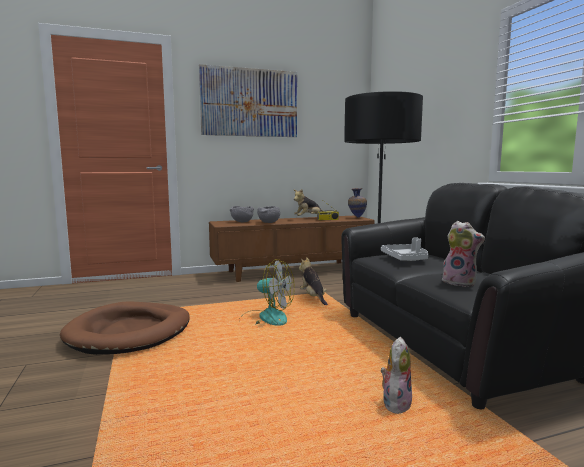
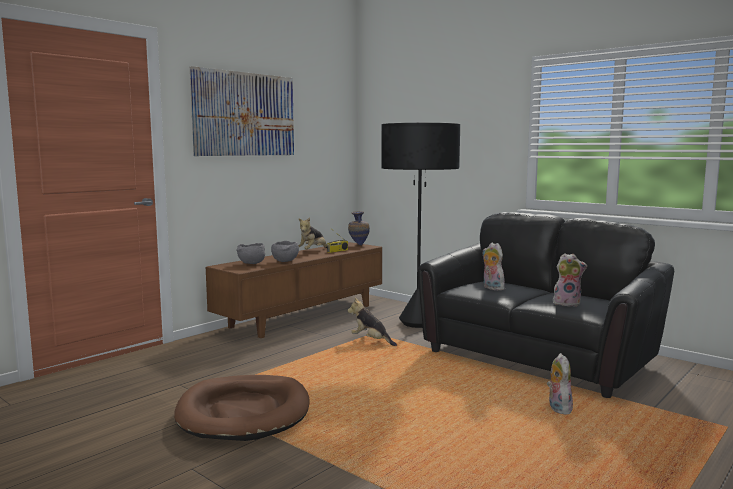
camera: 30 degrees left, 0 degrees up
fan [240,259,295,326] -> none
grey tray [381,238,428,261] -> plush toy [482,243,505,290]

